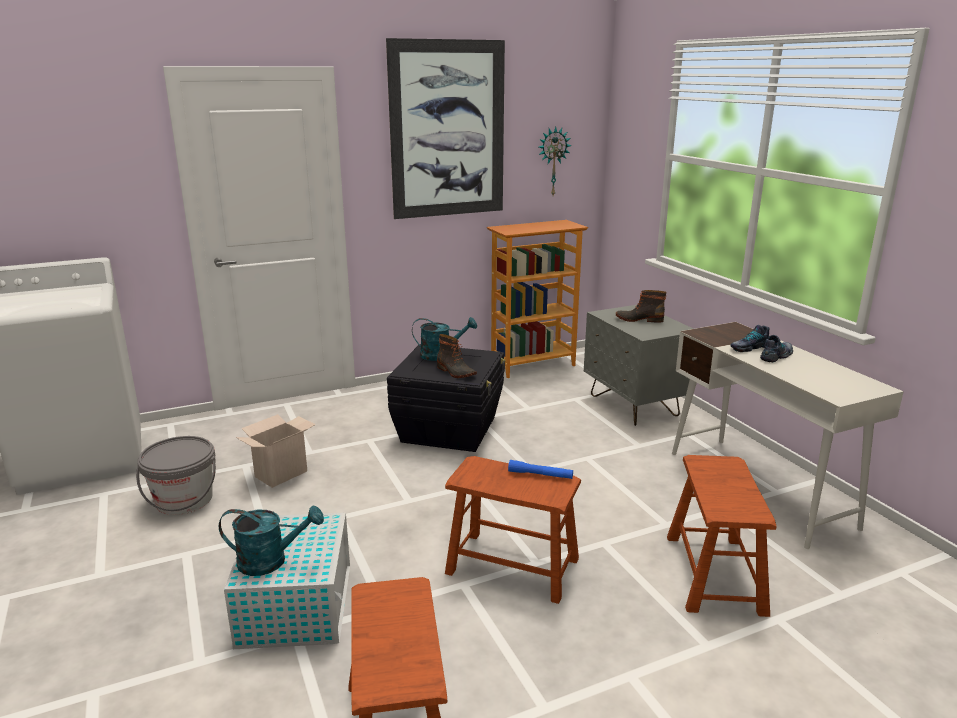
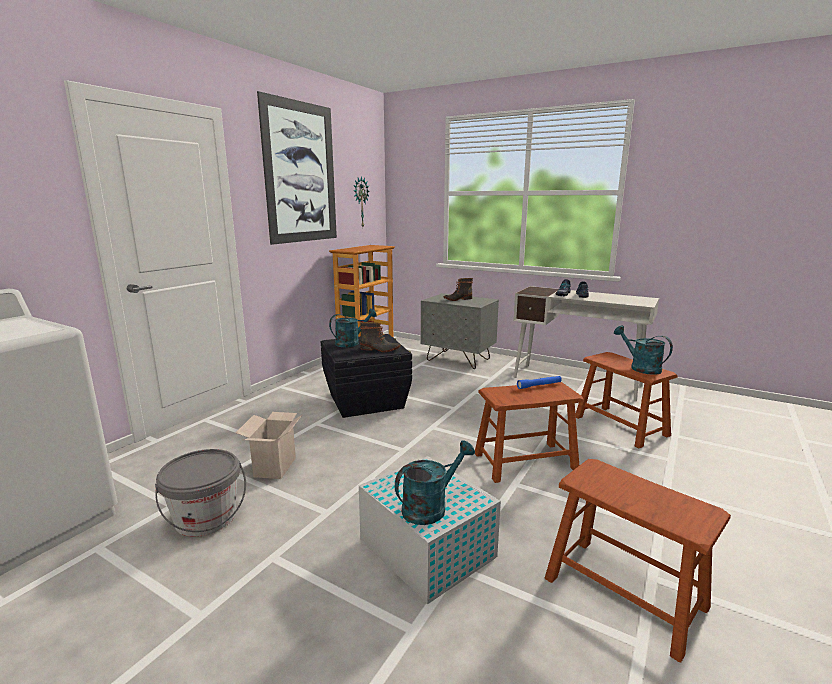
camera: 35 degrees left, 5 degrees down
none -> turquoise watering can [614,325,673,375]

